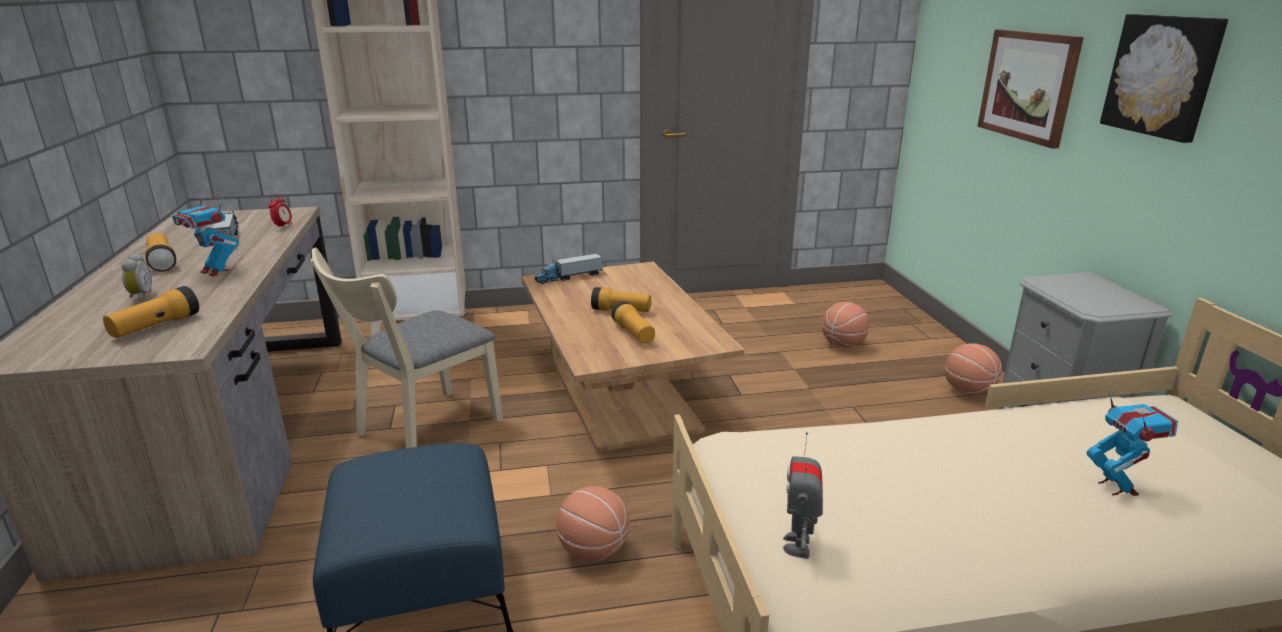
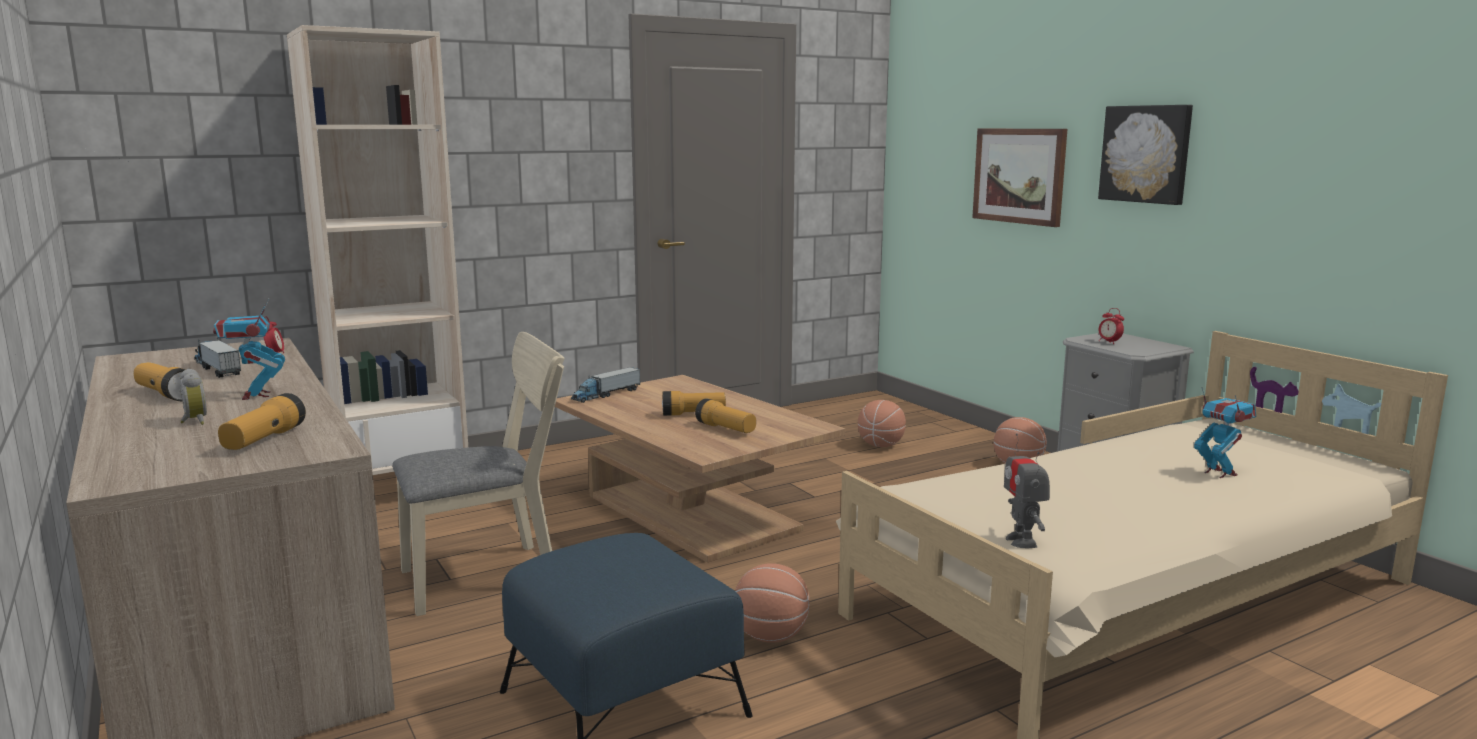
camera: 20 degrees left, 10 degrees down
toy robot [172,191,239,277] -> toy robot turned 60 degrees clockwise [213,299,285,400]
beige chair [311,248,503,448] -> beige chair turned 135 degrees counterclockwise [392,332,565,616]
none -> alarm clock [1099,308,1124,344]

